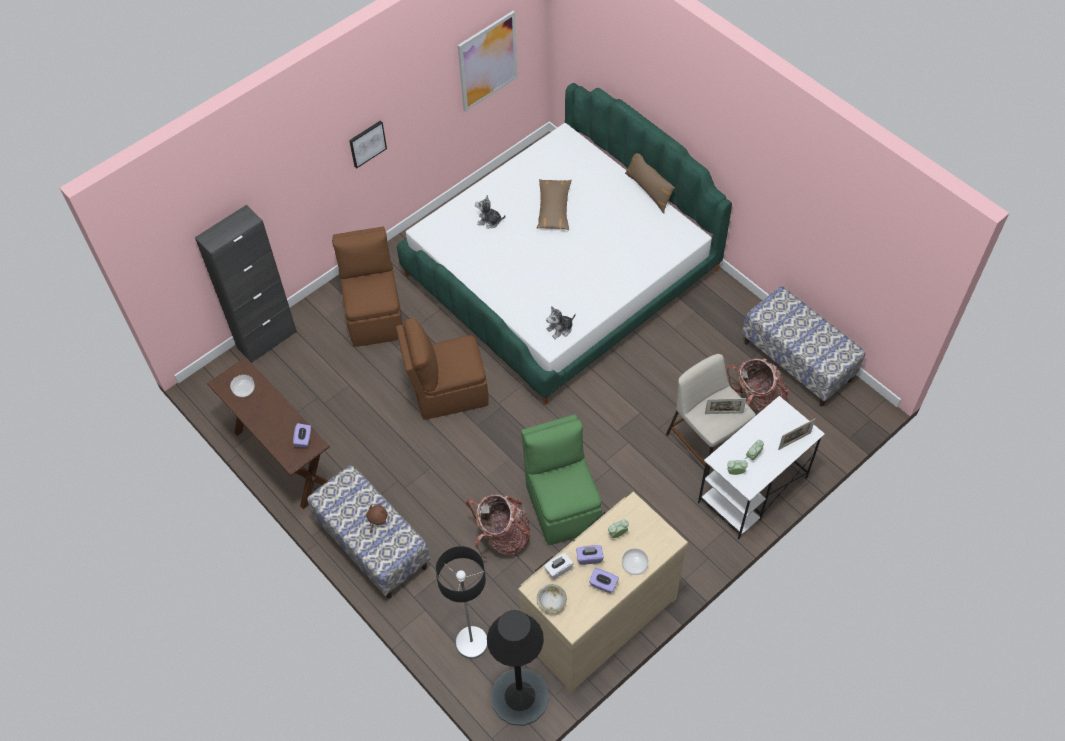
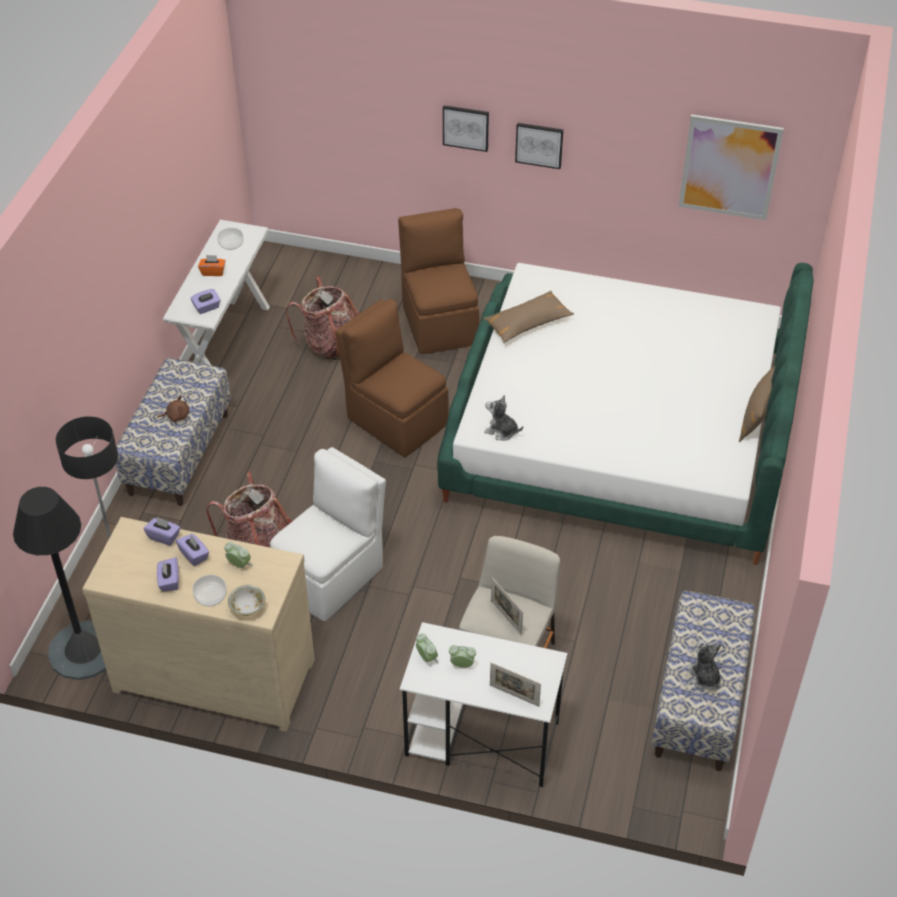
camera: 55 degrees right, 10 degrees down
black cabinet [195,205,297,363] -> none
brown console table [207,357,330,509] -> white console table [163,220,270,365]
brown chair [332,227,403,347] -> brown chair turned 60 degrees counterclockwise [398,208,479,354]
plush toy [475,195,506,229] -> plush toy moved to [687,639,721,689]
green chair [521,414,602,545] -> white chair [270,447,386,621]
brown pillow [537,179,571,230] -> brown pillow moved to [483,291,574,343]
bowl [537,584,567,612] -> bowl moved to [228,585,266,616]
white tissue box [544,553,574,579] -> purple tissue box [144,517,180,546]
backpack [727,358,789,413] -> backpack moved to [286,276,359,360]
none -> orange tissue box [198,255,226,276]
none -> picture [443,105,489,152]

